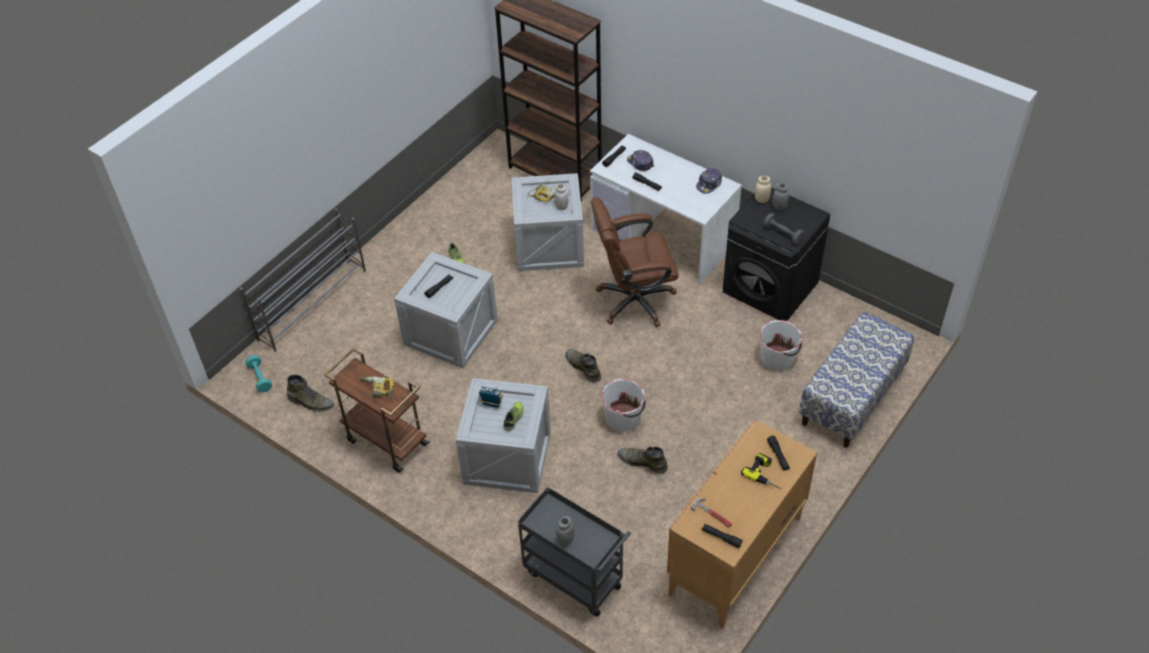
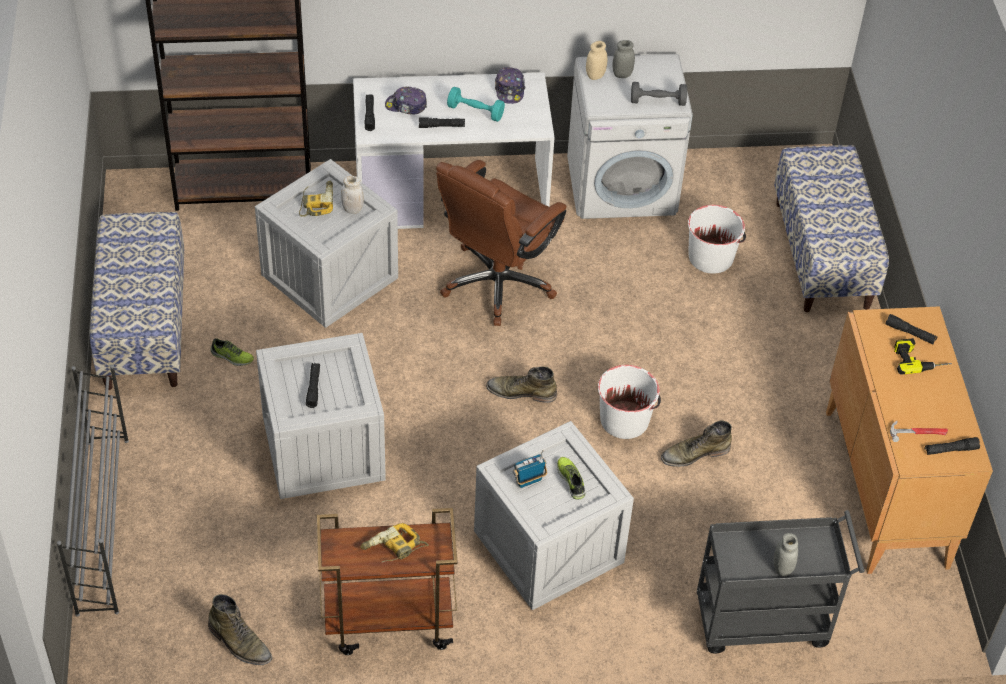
camera: 45 degrees left, 0 degrees up
turquoise dumbbell [245,355,272,393] -> turquoise dumbbell moved to [447,87,505,122]
green boot [287,375,334,412] -> green boot turned 60 degrees clockwise [208,594,272,665]
black washing machine [723,187,830,321] -> white washing machine [567,54,693,219]
none -> bench [90,212,184,390]

